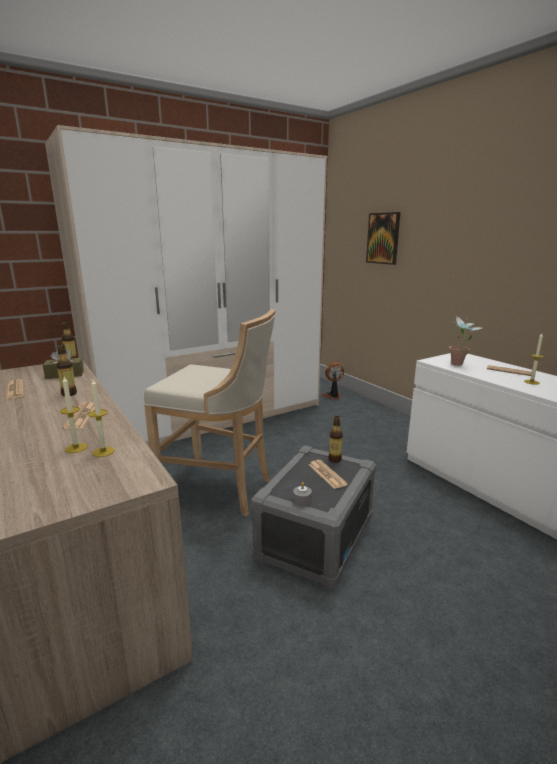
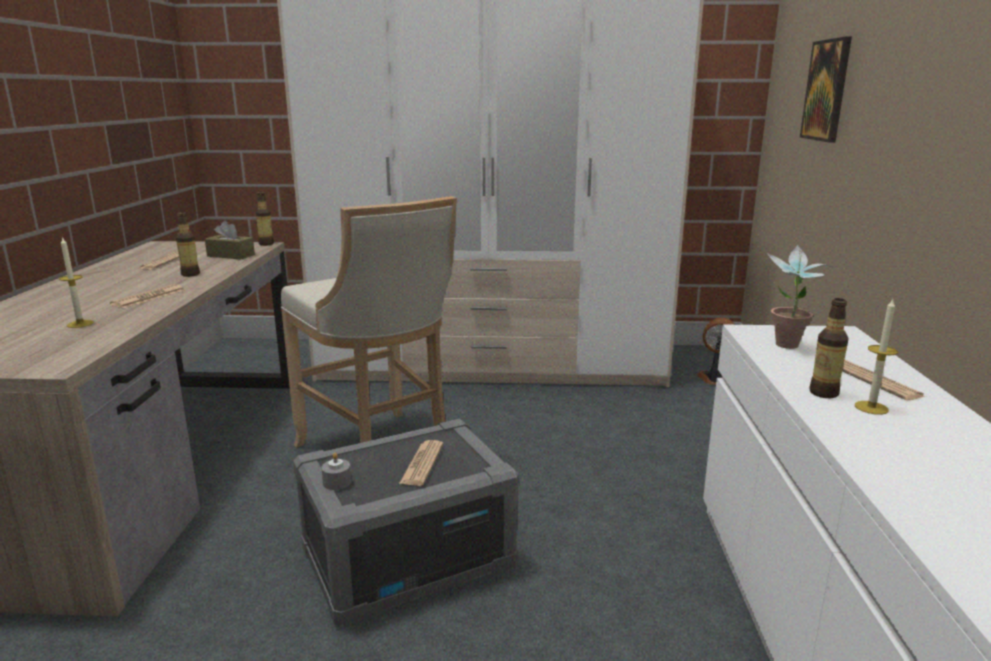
camera: 35 degrees right, 0 degrees up
candle [88,379,115,457] -> none
bottle [328,416,343,463] -> bottle moved to [809,298,848,398]

